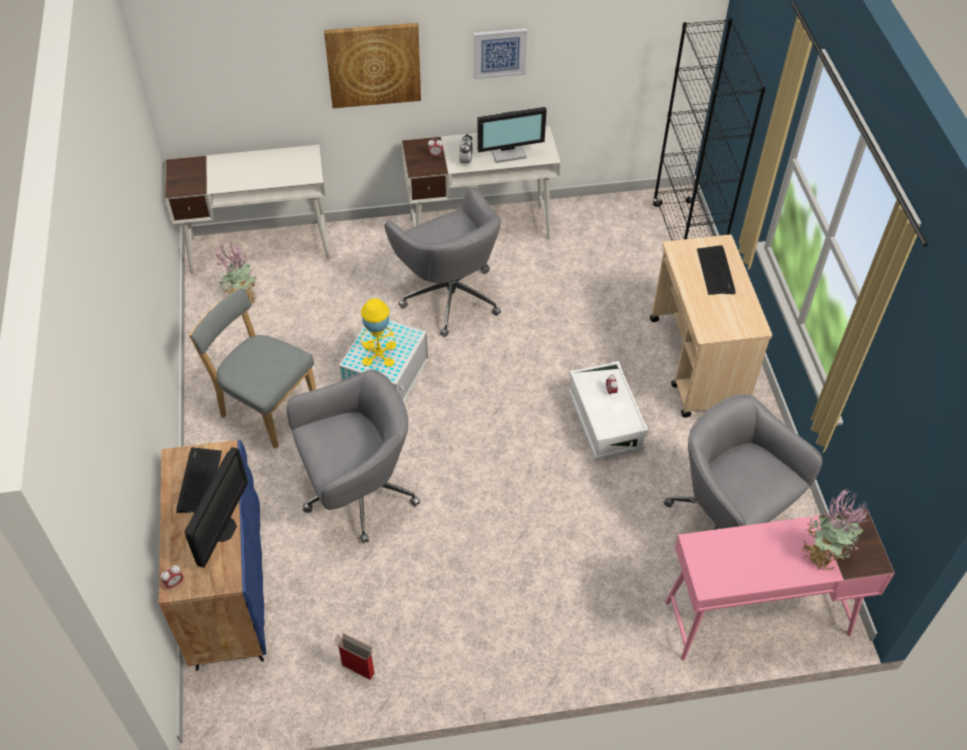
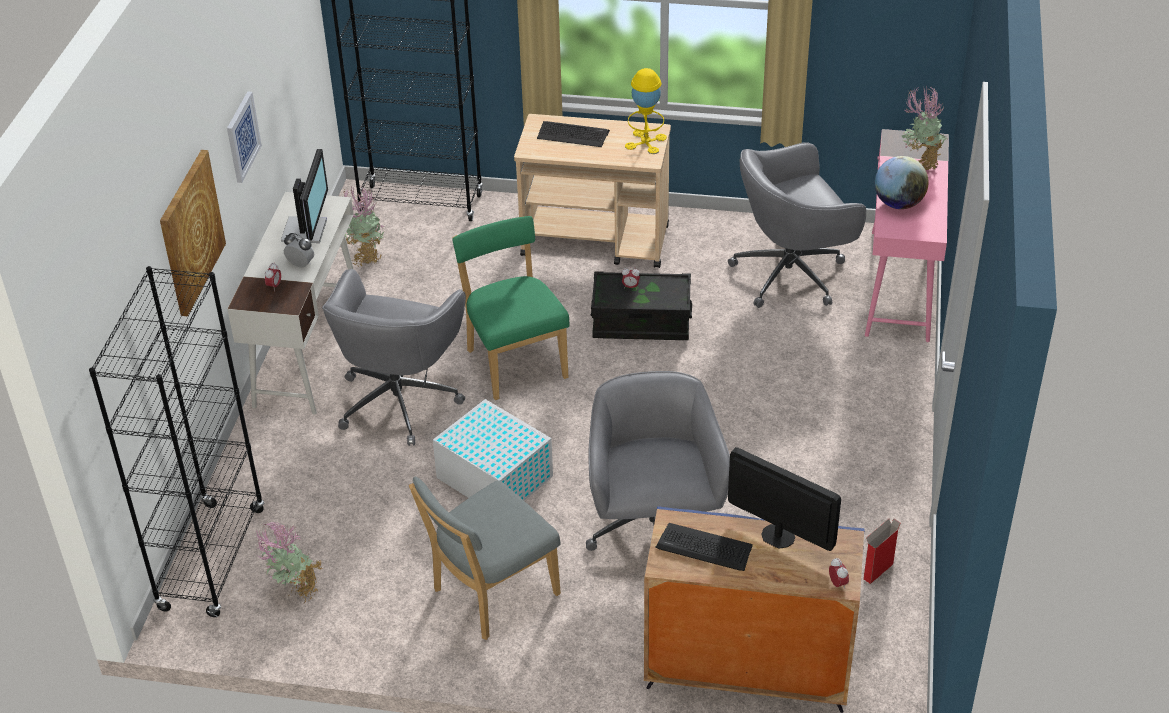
camera: 70 degrees left, 10 degrees down
white desk [165,145,330,274] -> black bookcase [89,266,264,617]
yellow table lamp [361,298,396,367] -> yellow table lamp moved to [625,68,667,154]
grey office chair [385,187,502,337] -> grey office chair turned 120 degrees clockwise [322,269,466,446]
white storage box [569,361,648,461] -> black storage box [590,271,692,340]
none -> potted plant [344,187,384,266]
none -> green chair [452,216,569,400]
none -> globe [875,156,929,209]

